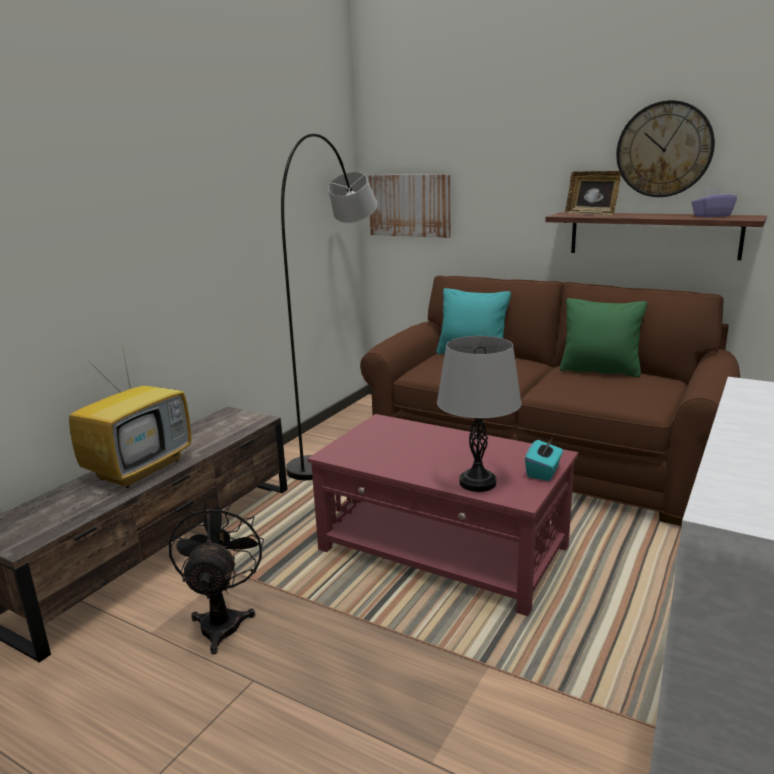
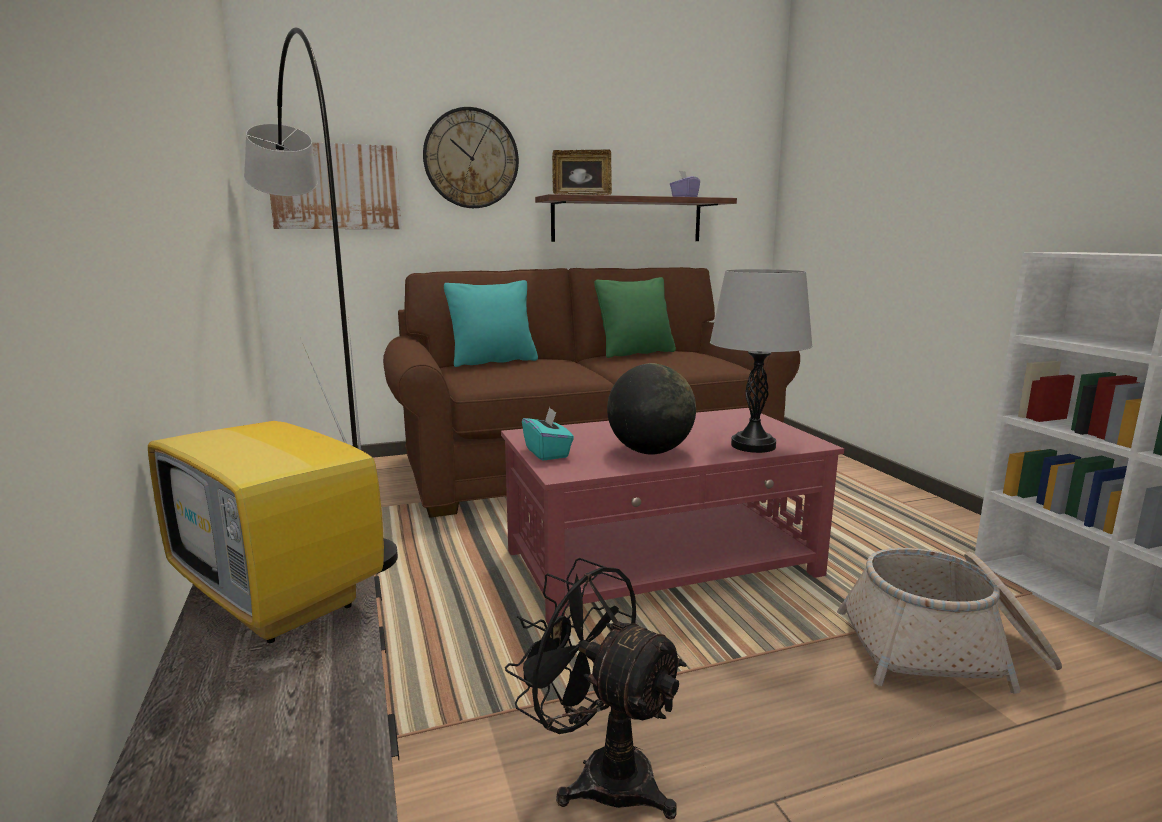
camera: 50 degrees left, 5 degrees down
television [69,338,191,488] -> television turned 150 degrees clockwise [148,318,384,643]
turquoise tissue box [525,438,563,481] -> turquoise tissue box moved to [522,407,574,461]
wall clock [616,100,715,197] -> wall clock moved to [423,107,519,208]
none -> globe [607,363,696,455]
none -> basket [837,548,1062,694]

